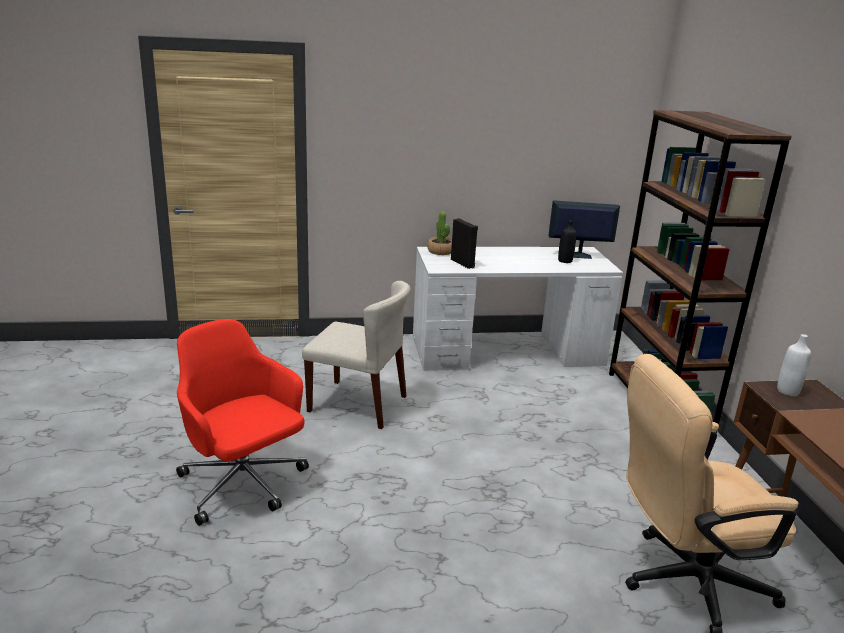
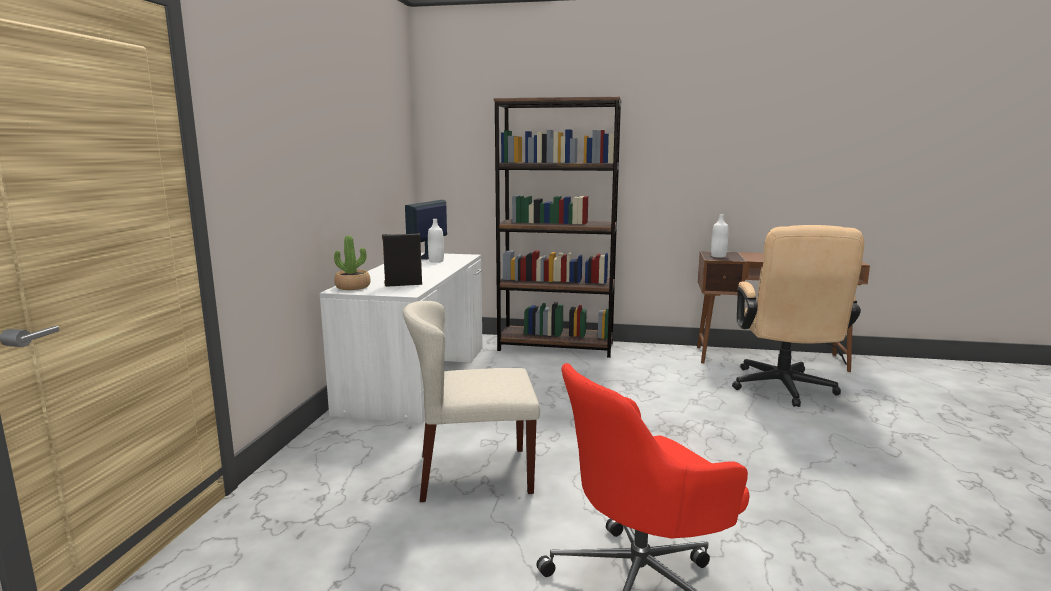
camera: 70 degrees left, 10 degrees down
beige chair [302,281,410,429] -> beige chair turned 135 degrees counterclockwise [403,301,540,502]
black bottle [558,220,576,263] -> white bottle [428,219,444,263]

